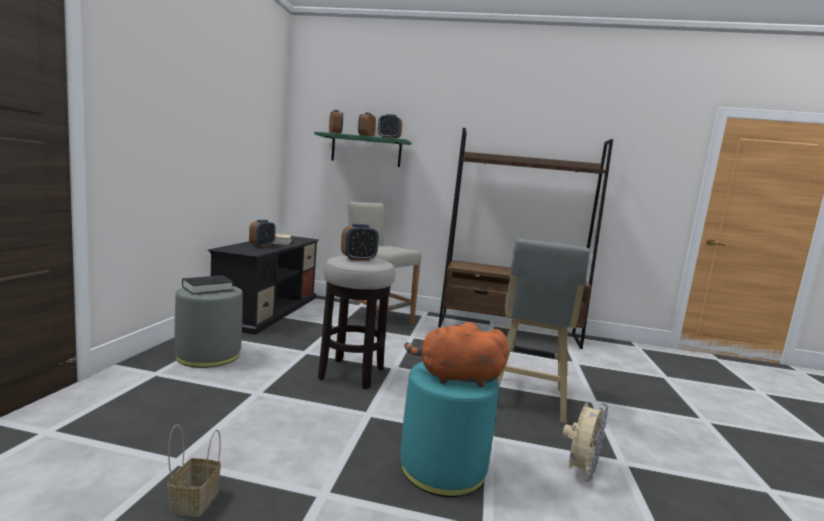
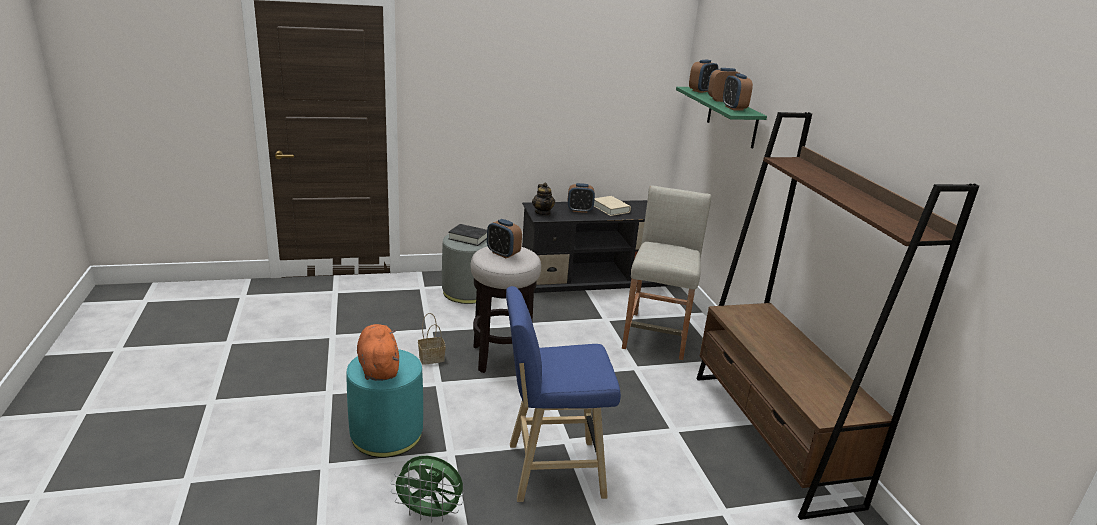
camera: 65 degrees right, 15 degrees up
basket [167,424,221,517] -> basket moved to [418,313,446,365]
grey stool [497,239,590,424] -> blue stool [506,286,621,503]
beige fan [563,403,608,481] -> green fan [391,456,463,523]
none -> teapot [532,183,555,216]

